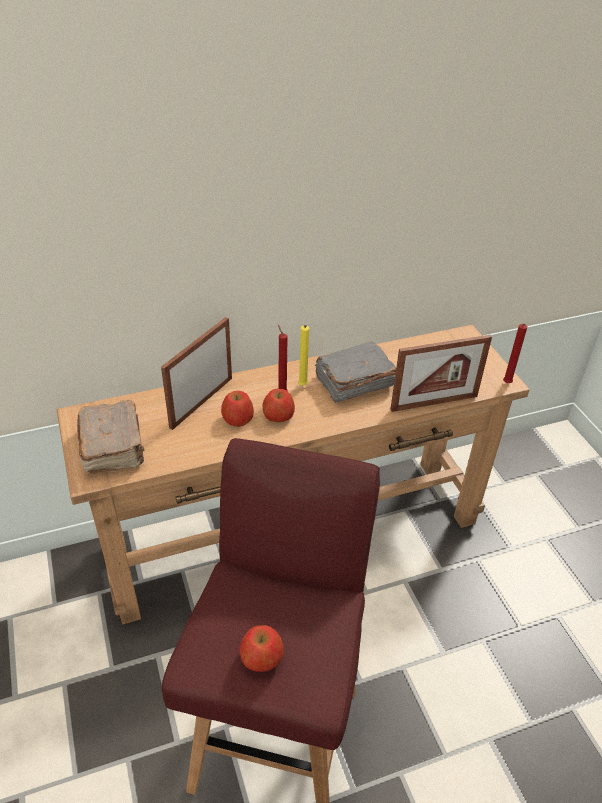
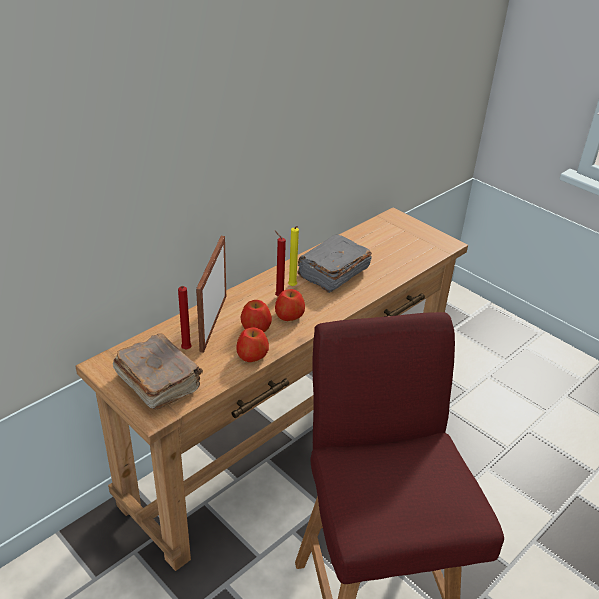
camera: 25 degrees left, 5 degrees down
apple [239,625,284,672] -> apple moved to [236,327,269,362]
picture frame [390,335,492,412] -> none
red candle [503,324,527,383] -> red candle moved to [178,286,192,349]

